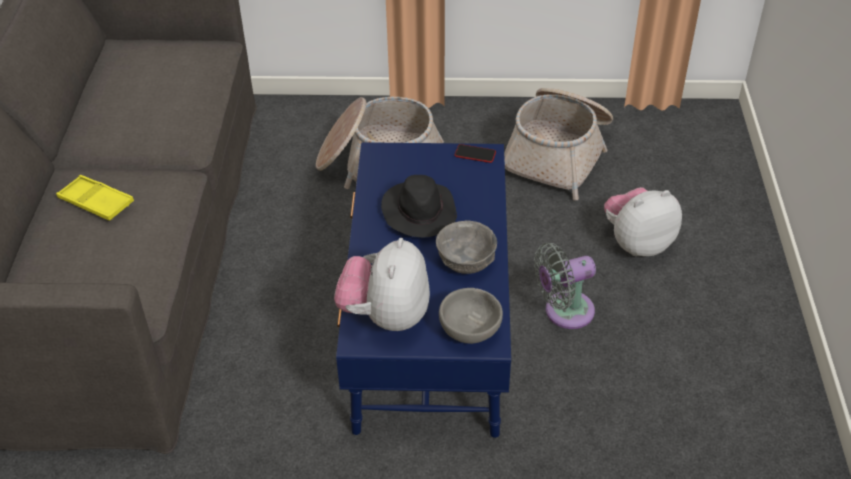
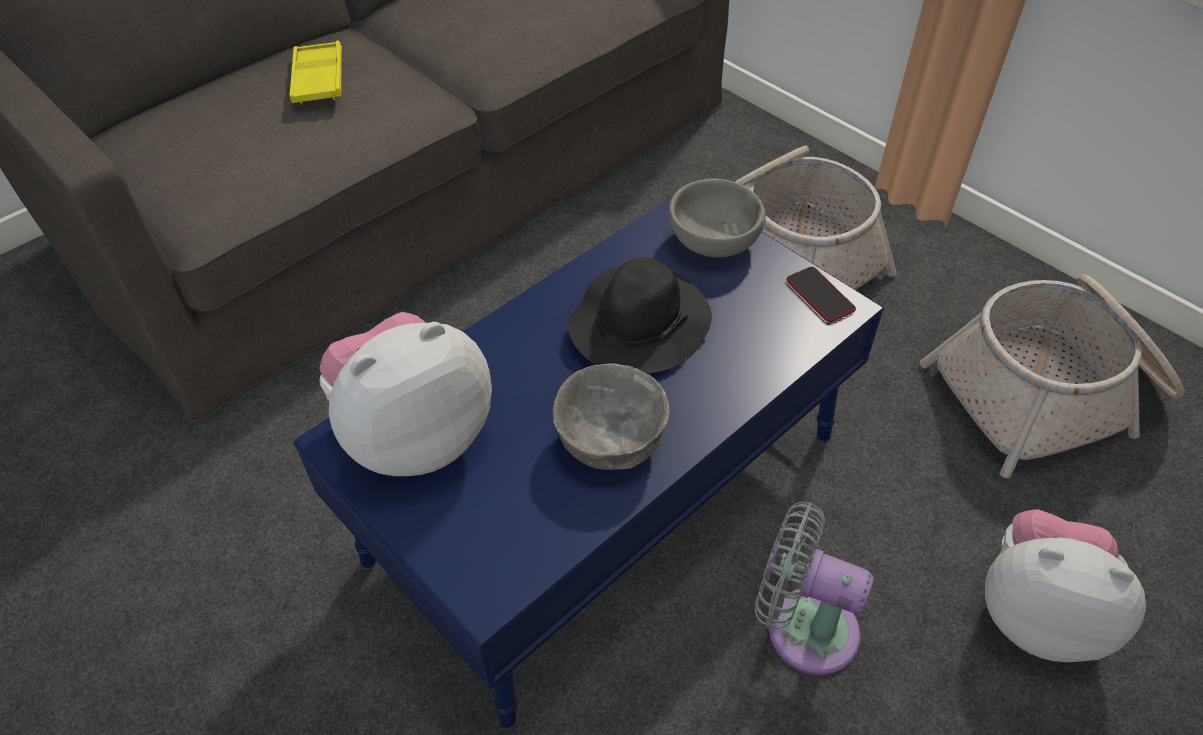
camera: 45 degrees right, 5 degrees up
grey bowl [439,288,503,344] -> grey bowl moved to [669,178,766,257]

